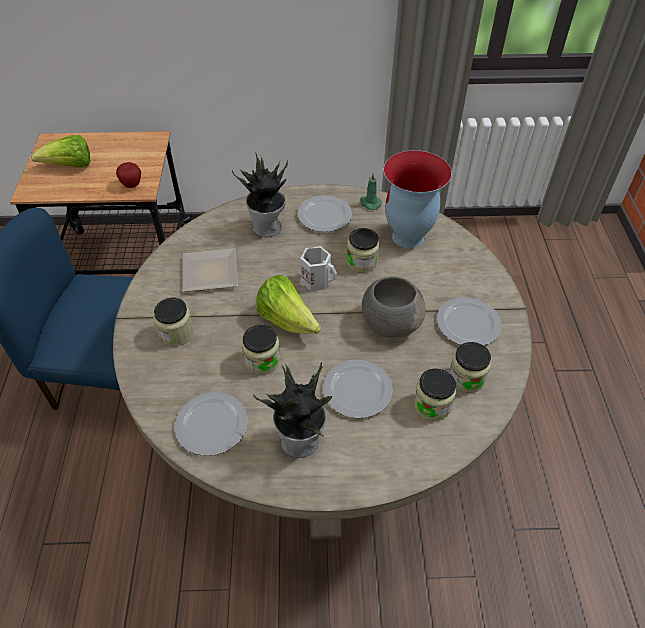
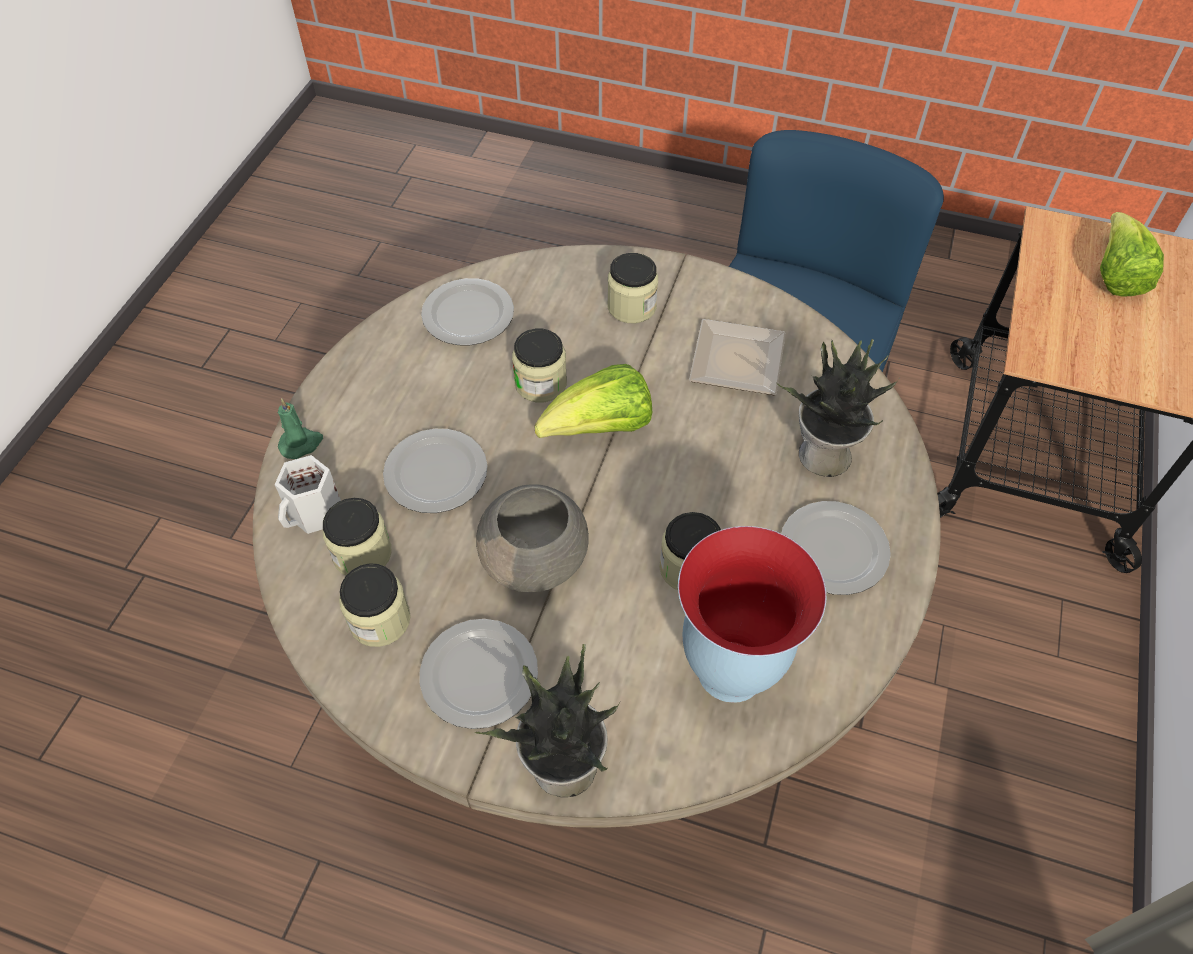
camera: 110 degrees right, 5 degrees up
apple [116,162,141,188] -> none
potted plant [253,362,332,458] -> potted plant moved to [475,644,620,797]
white mug [300,246,337,291] -> white mug moved to [275,455,341,534]
green candle [360,173,382,210] -> green candle moved to [278,398,323,459]

